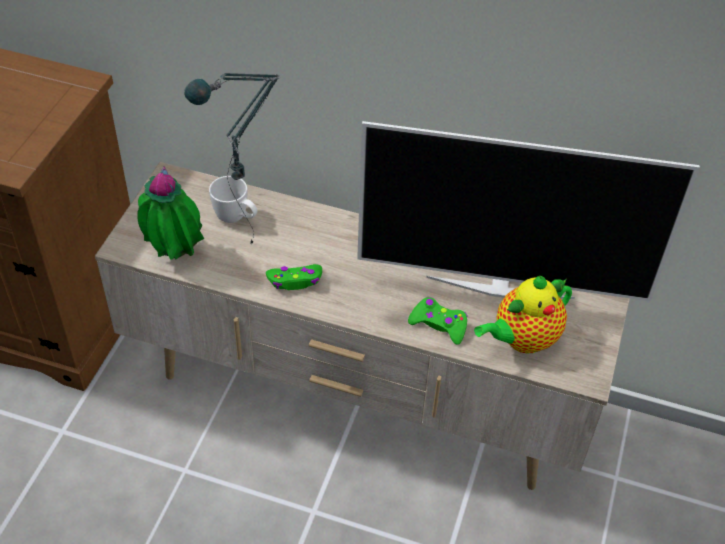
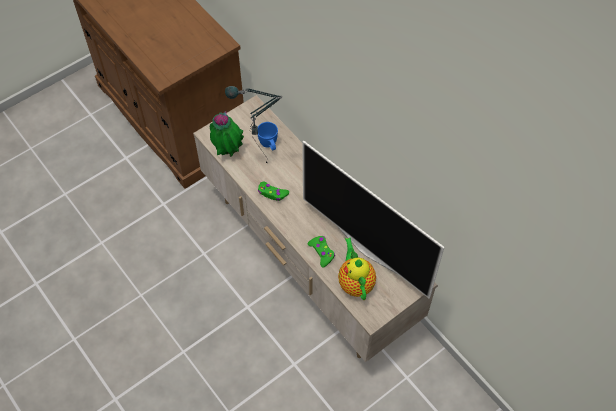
camera: 35 degrees right, 10 degrees up
white mug [209,176,257,223] -> blue mug [258,122,278,150]
teapot [474,276,572,354] -> teapot turned 75 degrees clockwise [338,238,376,300]

